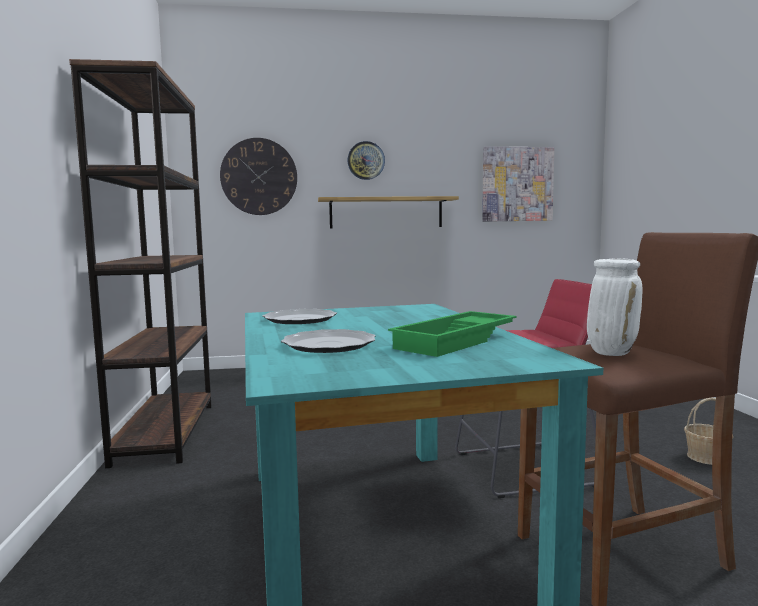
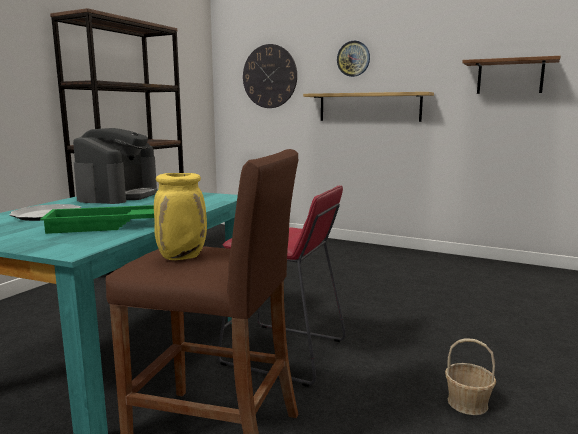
camera: 35 degrees right, 5 degrees up
plate [263,309,337,324] -> coffee machine [73,128,157,204]
picture [482,147,554,222] -> brown shelf [462,56,561,94]
white vase [587,258,643,356] -> yellow vase [154,173,207,260]

